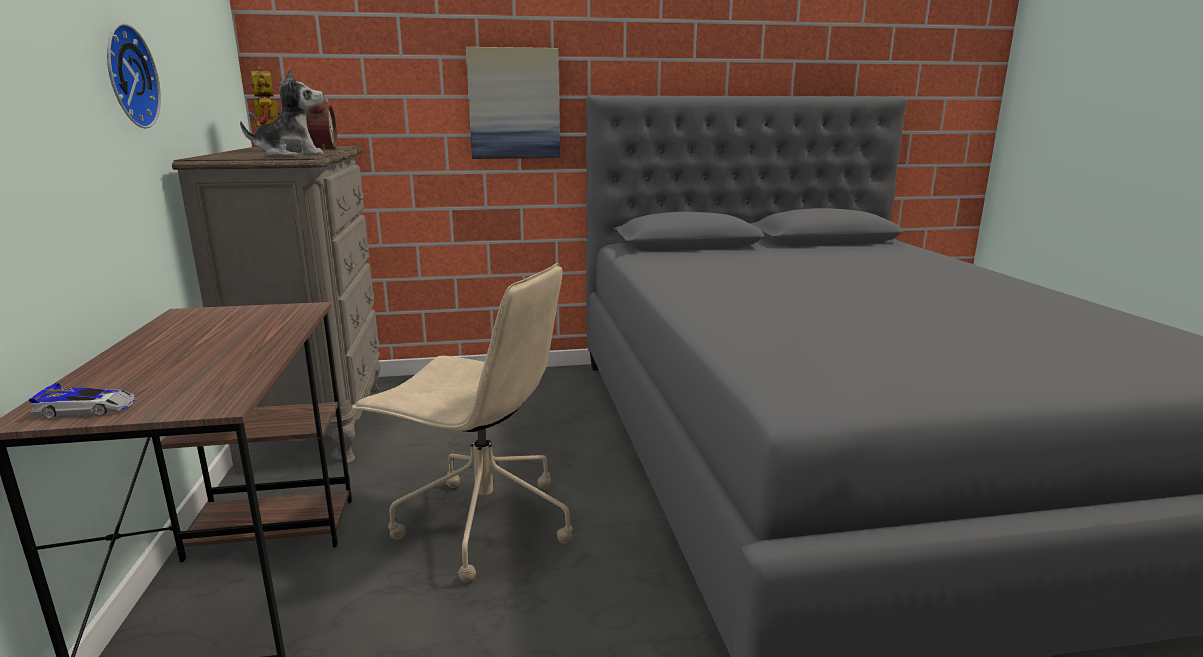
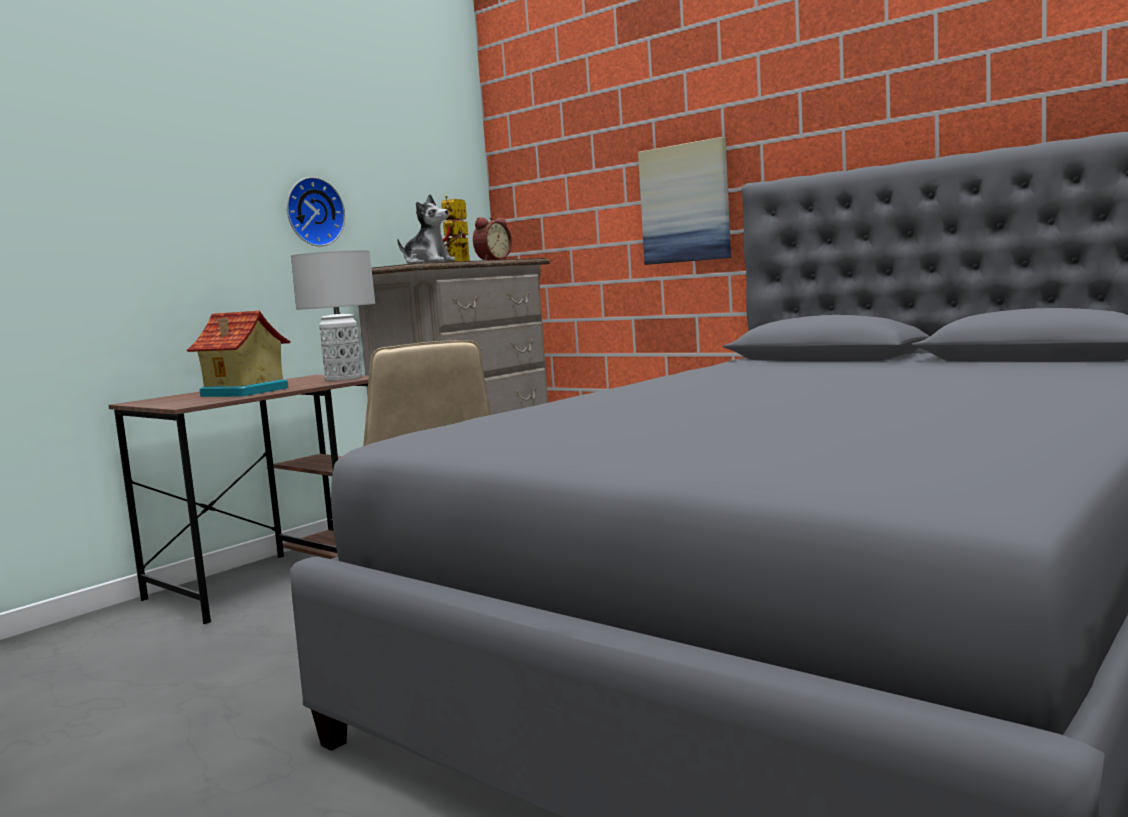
camera: 50 degrees right, 10 degrees down
toy car [29,383,136,419] -> none
none -> toy house [187,311,291,397]
none -> white table lamp [291,250,375,381]

